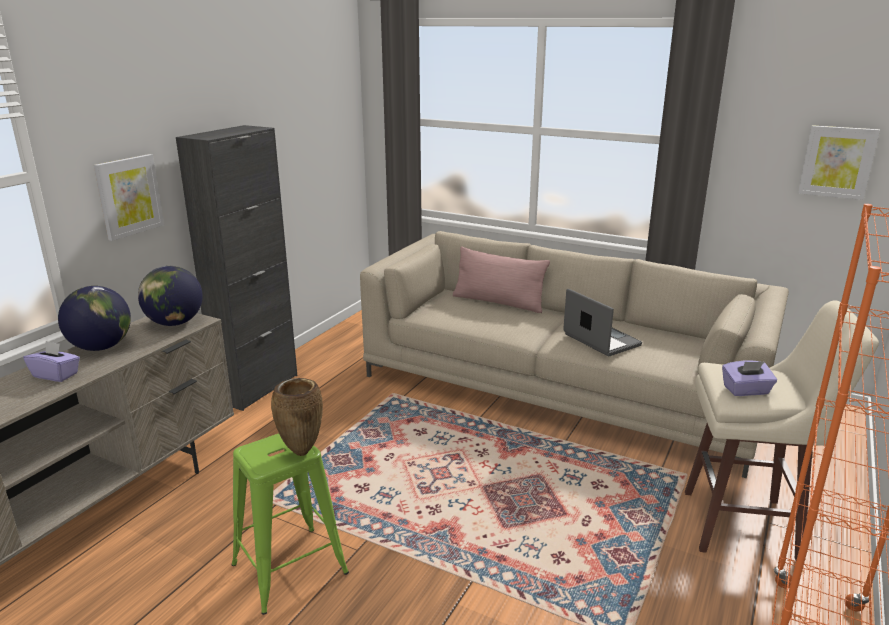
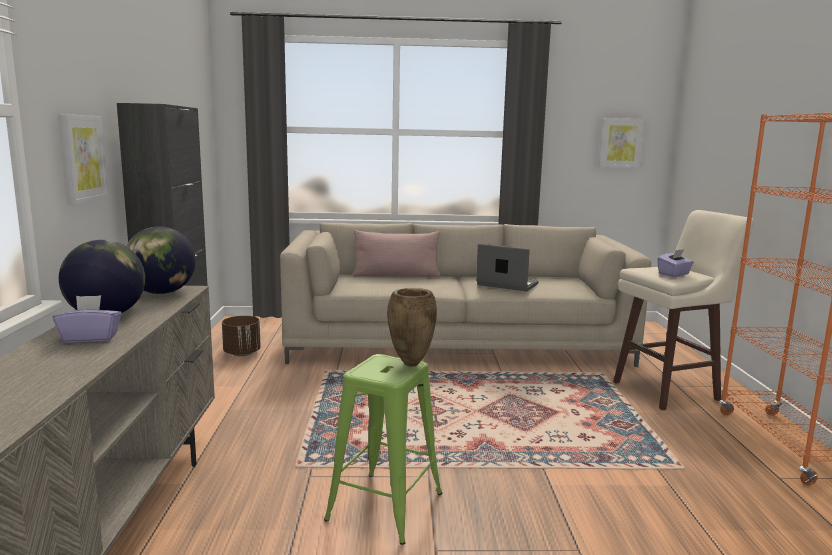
camera: 30 degrees left, 10 degrees down
none -> brown planter [222,316,261,356]

